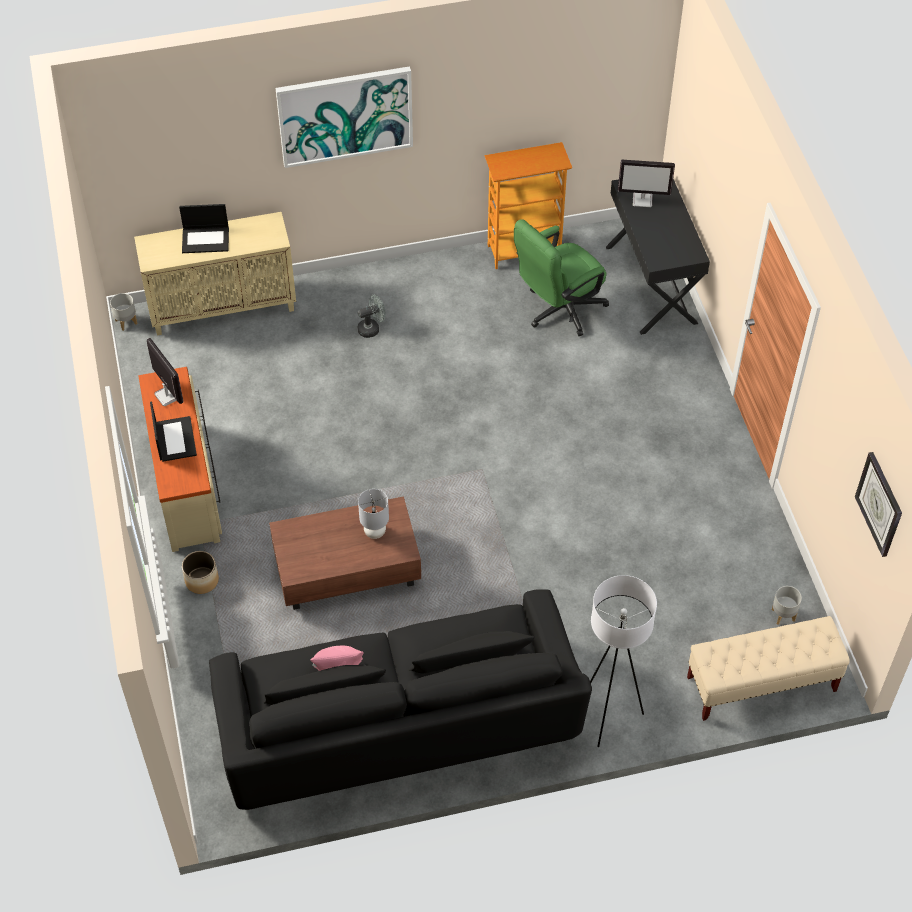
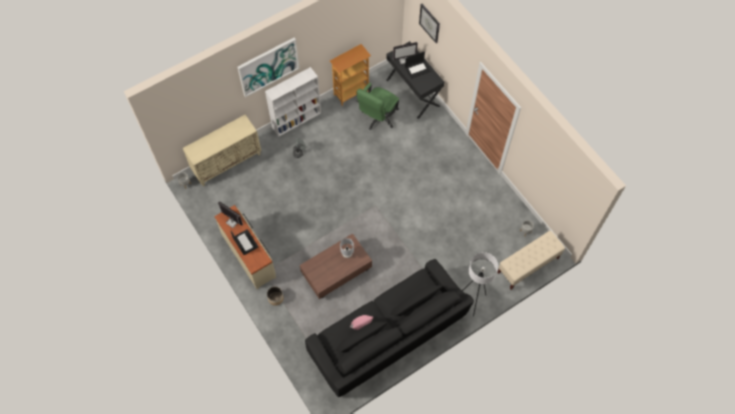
camera: 20 degrees left, 10 degrees up
laptop [179,204,229,253] -> laptop moved to [405,51,430,79]
wall clock [855,452,902,557] -> wall clock moved to [419,4,440,43]
none -> white bookcase [265,67,321,136]

